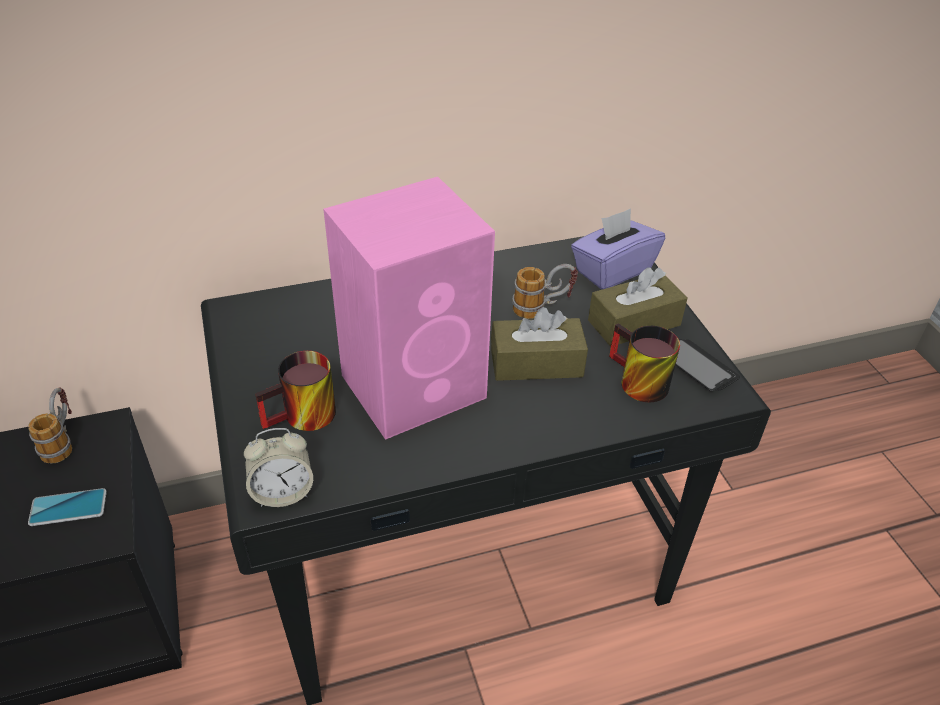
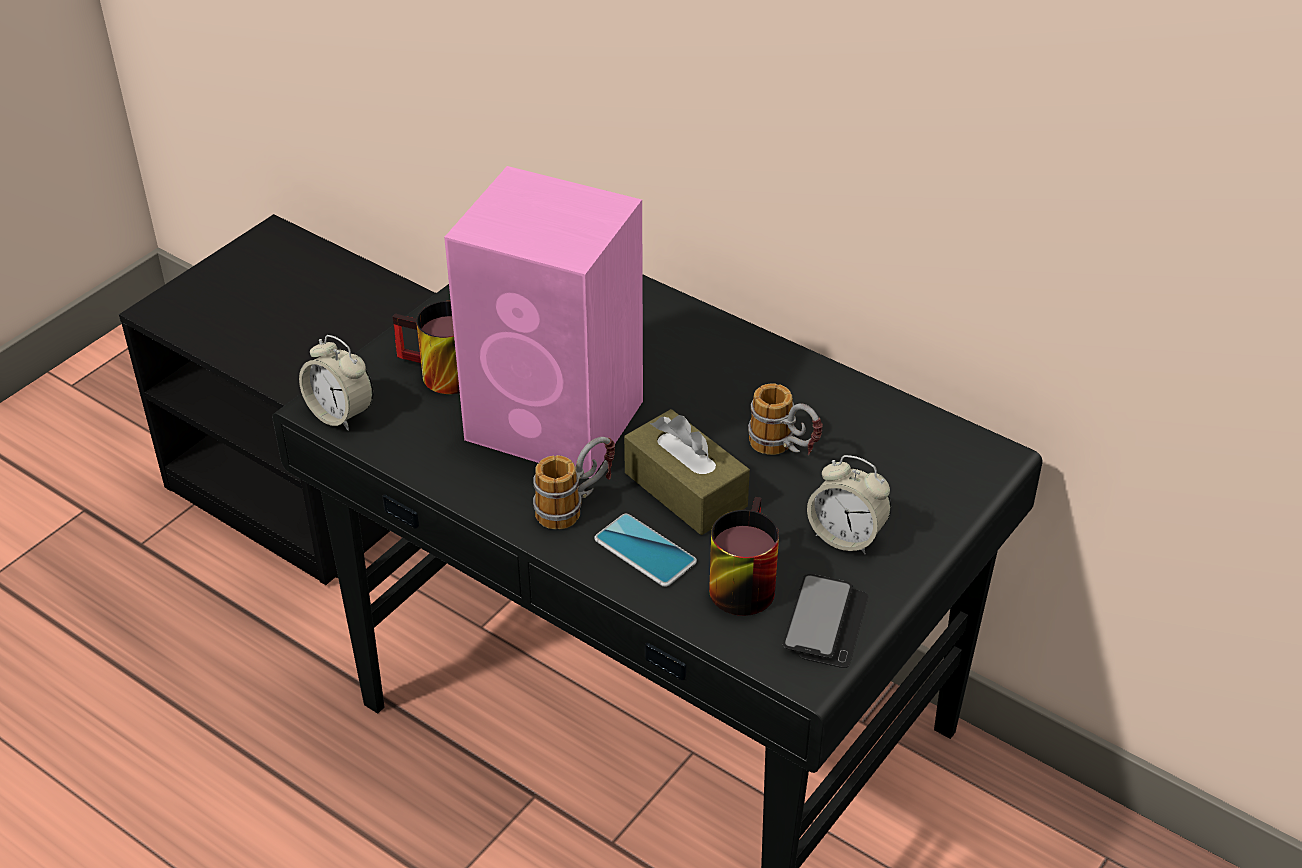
camera: 55 degrees right, 0 degrees up
mug [28,387,72,464] -> mug moved to [533,437,615,530]
phone [28,488,107,526] -> phone moved to [594,514,697,587]
purple tissue box [571,208,665,290] -> none
brown tissue box [588,267,688,347] -> alarm clock [807,455,891,554]

